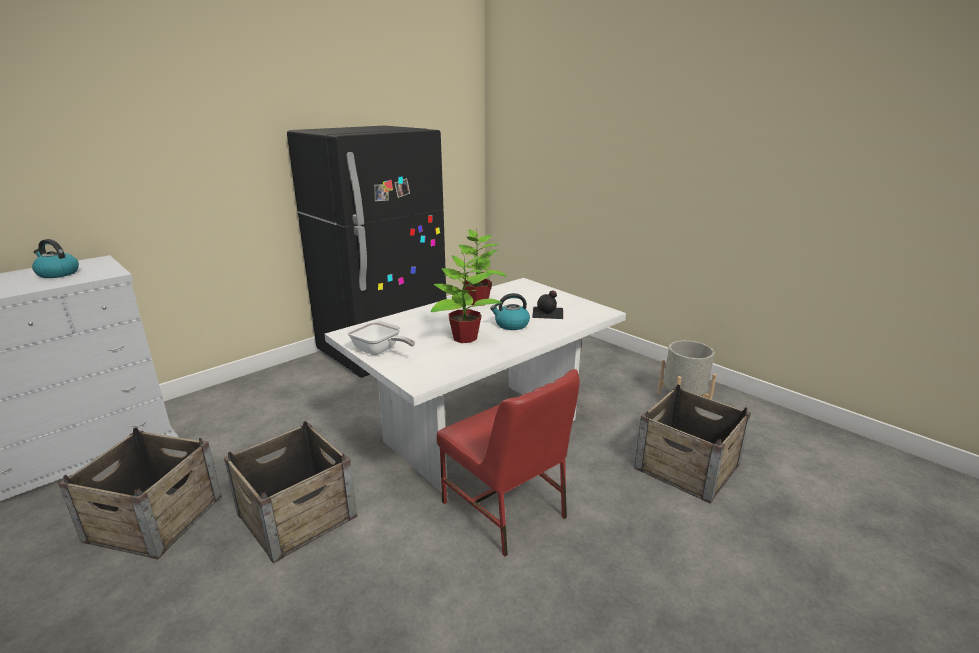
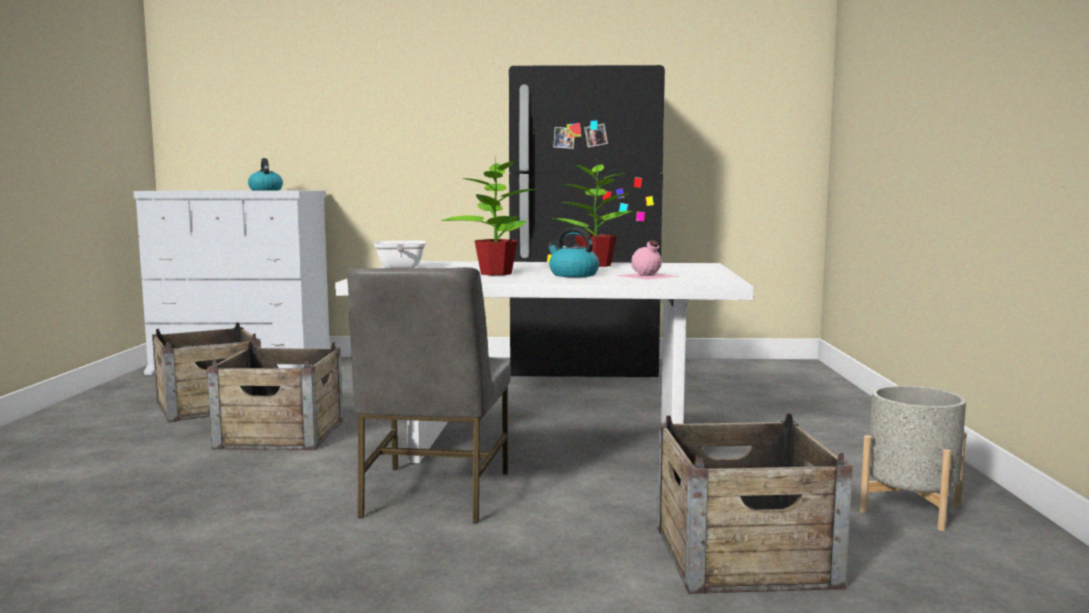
camera: 45 degrees right, 15 degrees down
red chair [437,369,580,557] -> grey chair [347,267,511,524]
black bottle [532,290,563,319] -> pink bottle [615,240,679,280]

